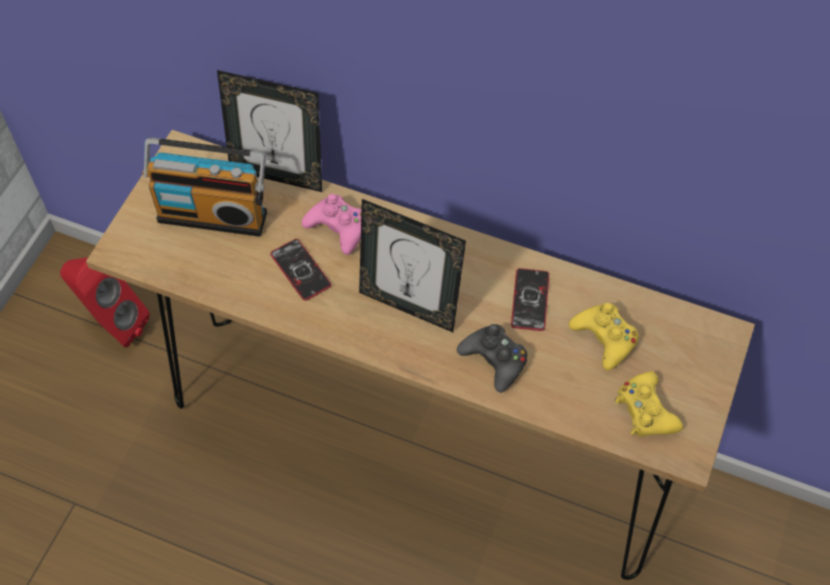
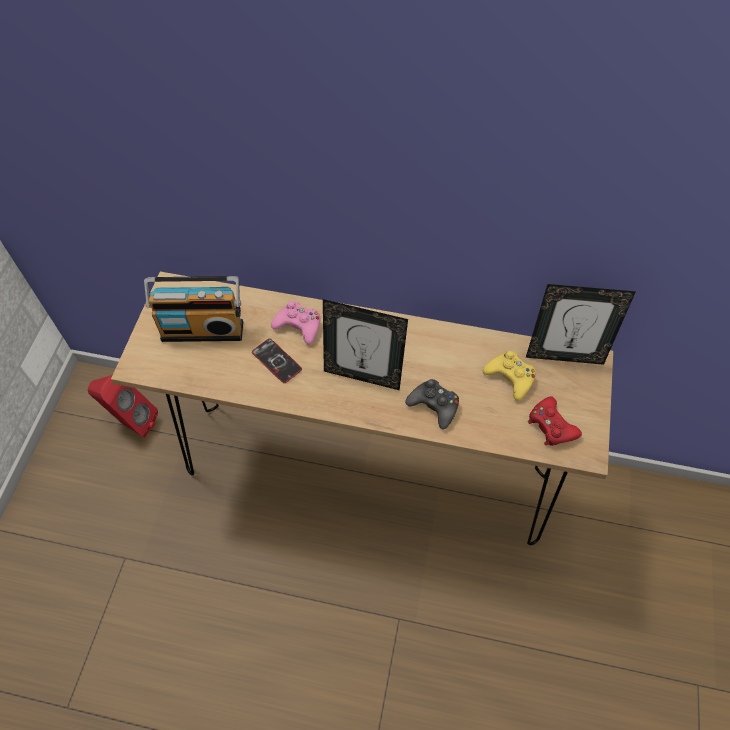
camera: 10 degrees left, 0 degrees up
picture frame [217,70,322,192] -> picture frame moved to [526,284,636,365]
phone [511,268,549,331] -> none
yellow game controller [615,371,683,437] -> red game controller [528,396,582,446]

